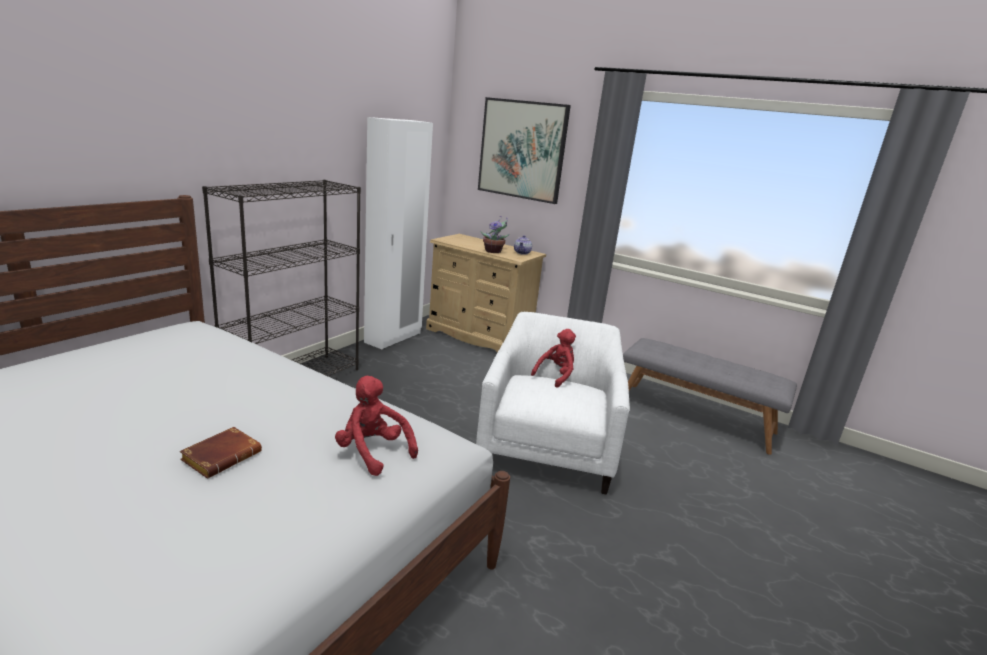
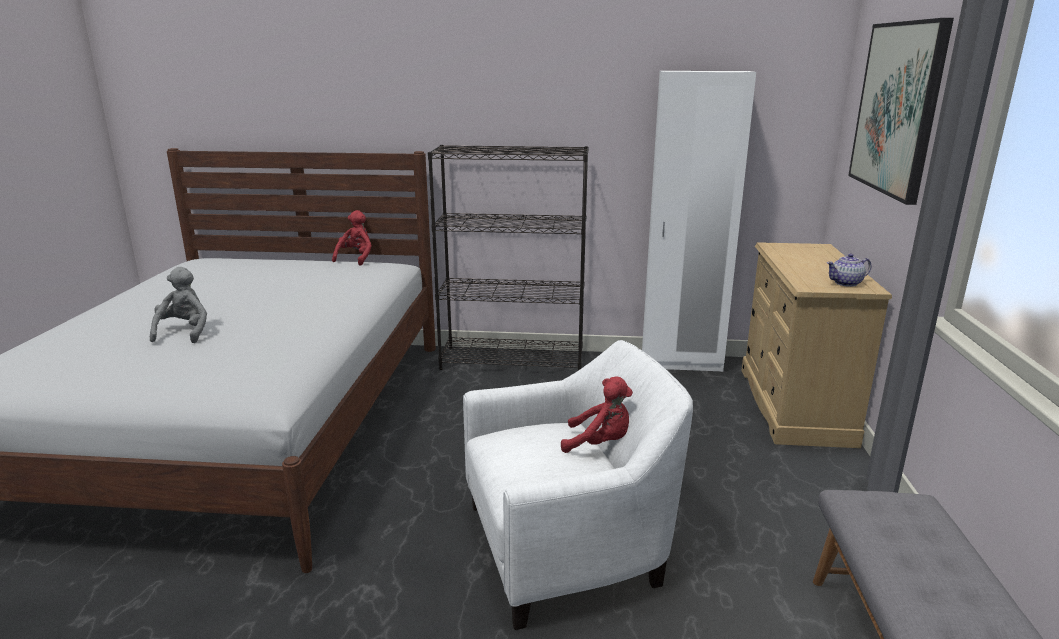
camera: 65 degrees right, 0 degrees up
brown book [180,427,262,478] -> grey plush toy [150,267,207,343]
red plush toy [335,376,418,476] -> red plush toy moved to [332,210,372,266]
potted plant [480,216,509,253] -> none

